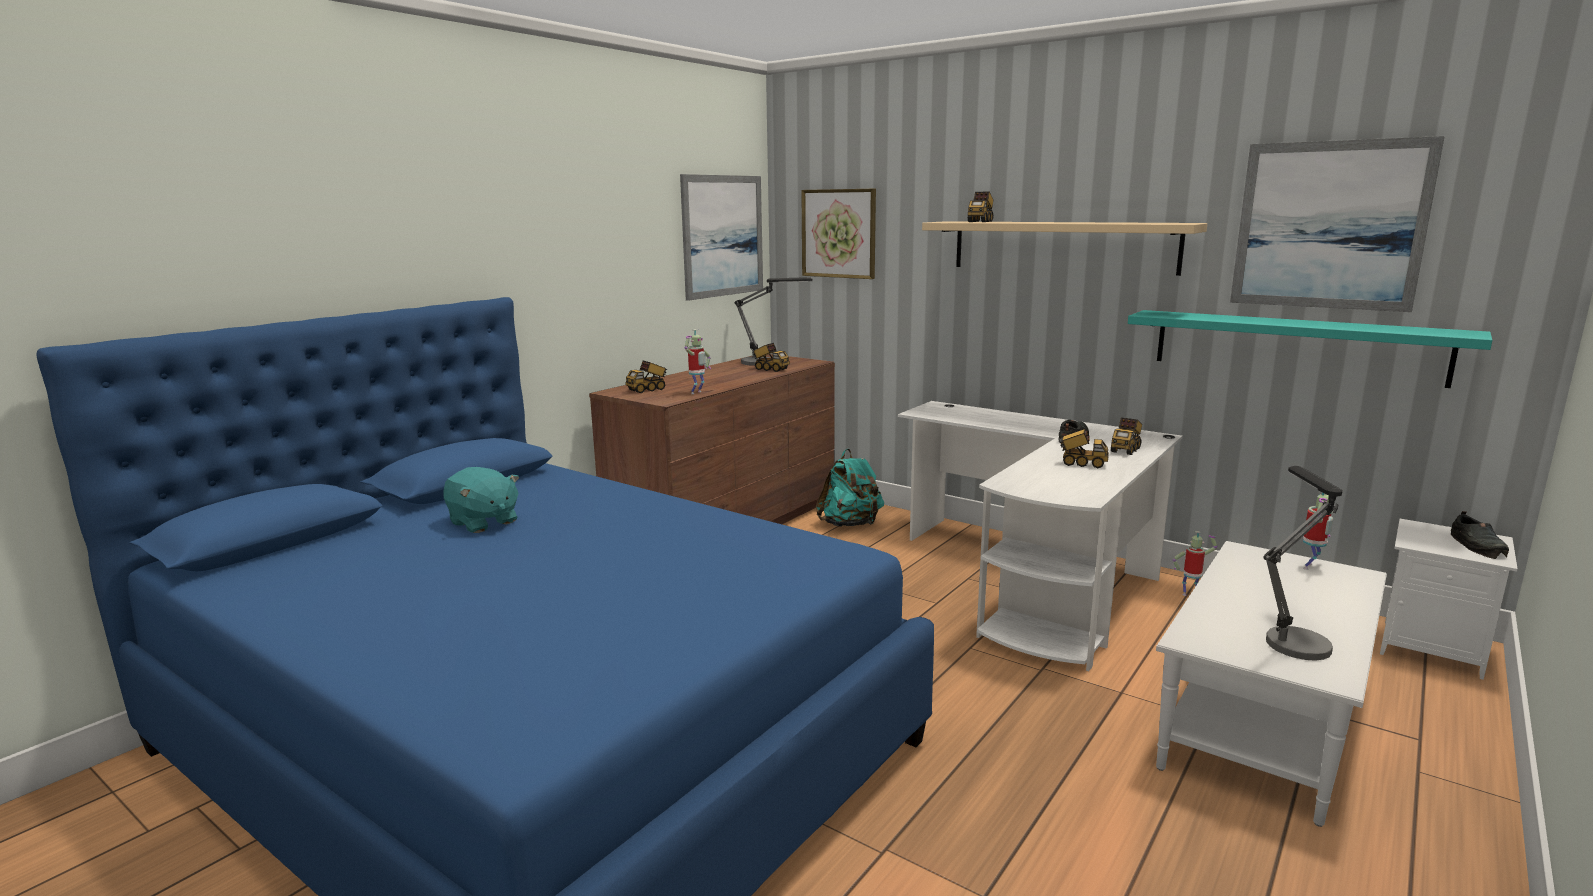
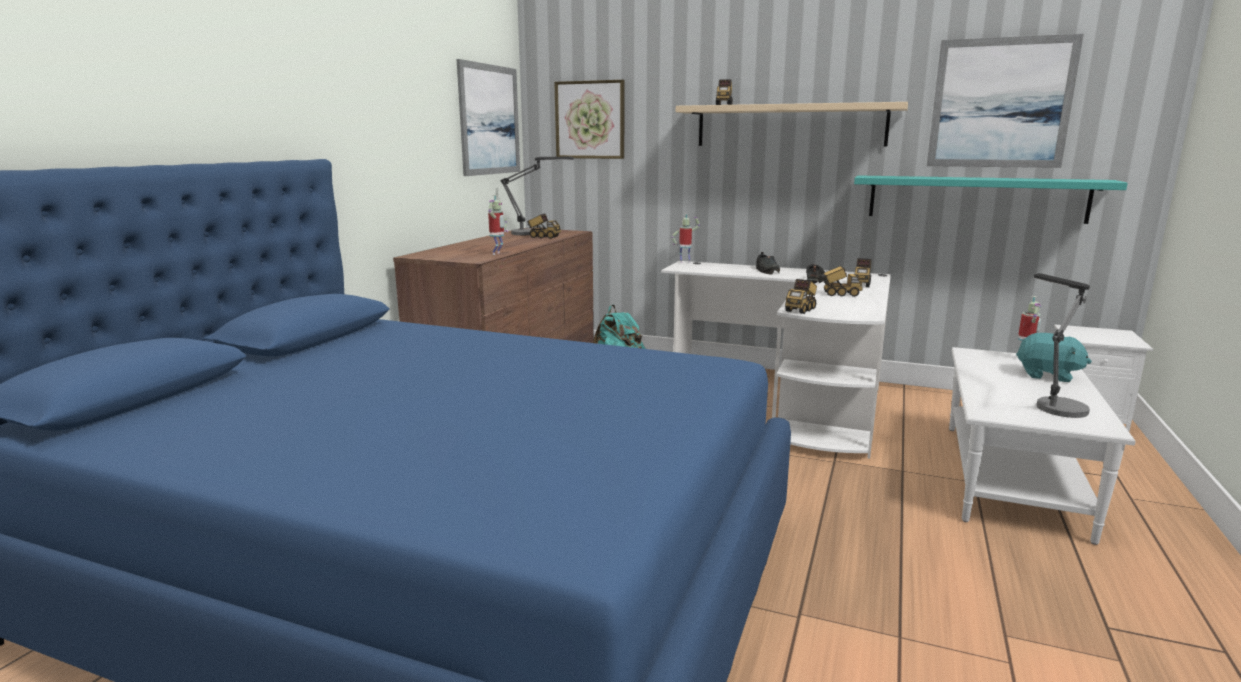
camera: 15 degrees left, 0 degrees up
turquoise plush toy [444,467,519,533] -> turquoise plush toy moved to [1016,333,1092,382]
toy truck [626,361,667,393] -> toy truck moved to [785,279,817,314]
toy robot [1173,531,1217,596] -> toy robot moved to [672,214,700,263]
black shoe [1451,511,1509,559] -> black shoe moved to [756,252,780,275]

